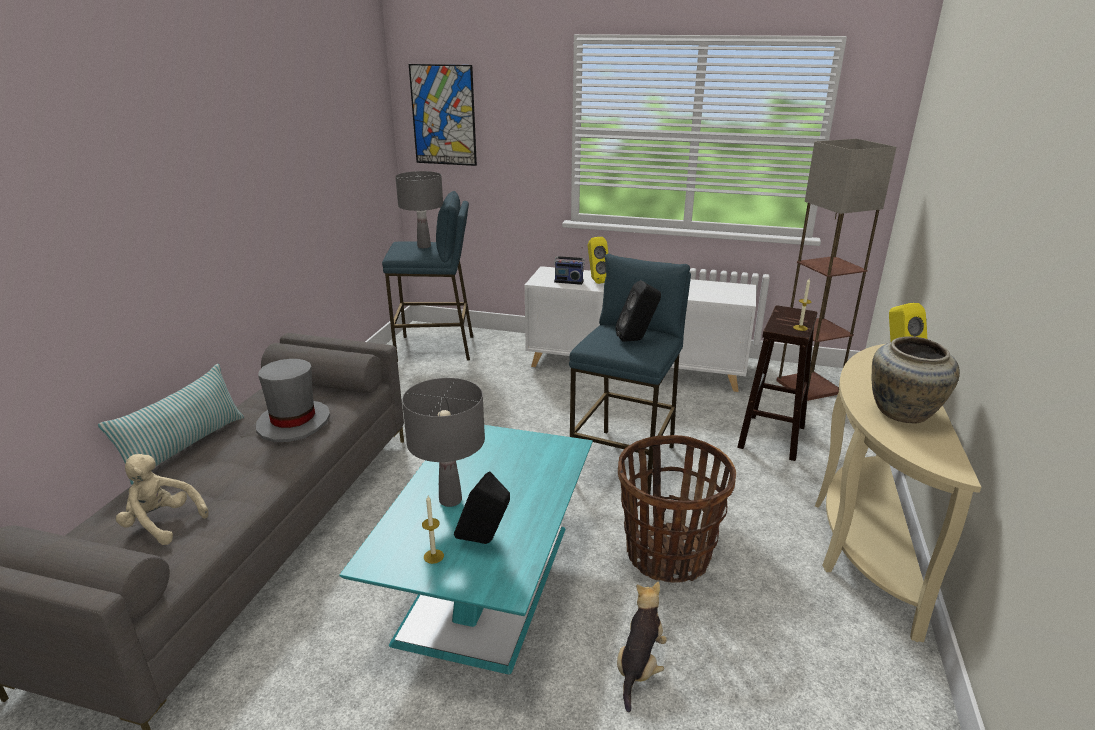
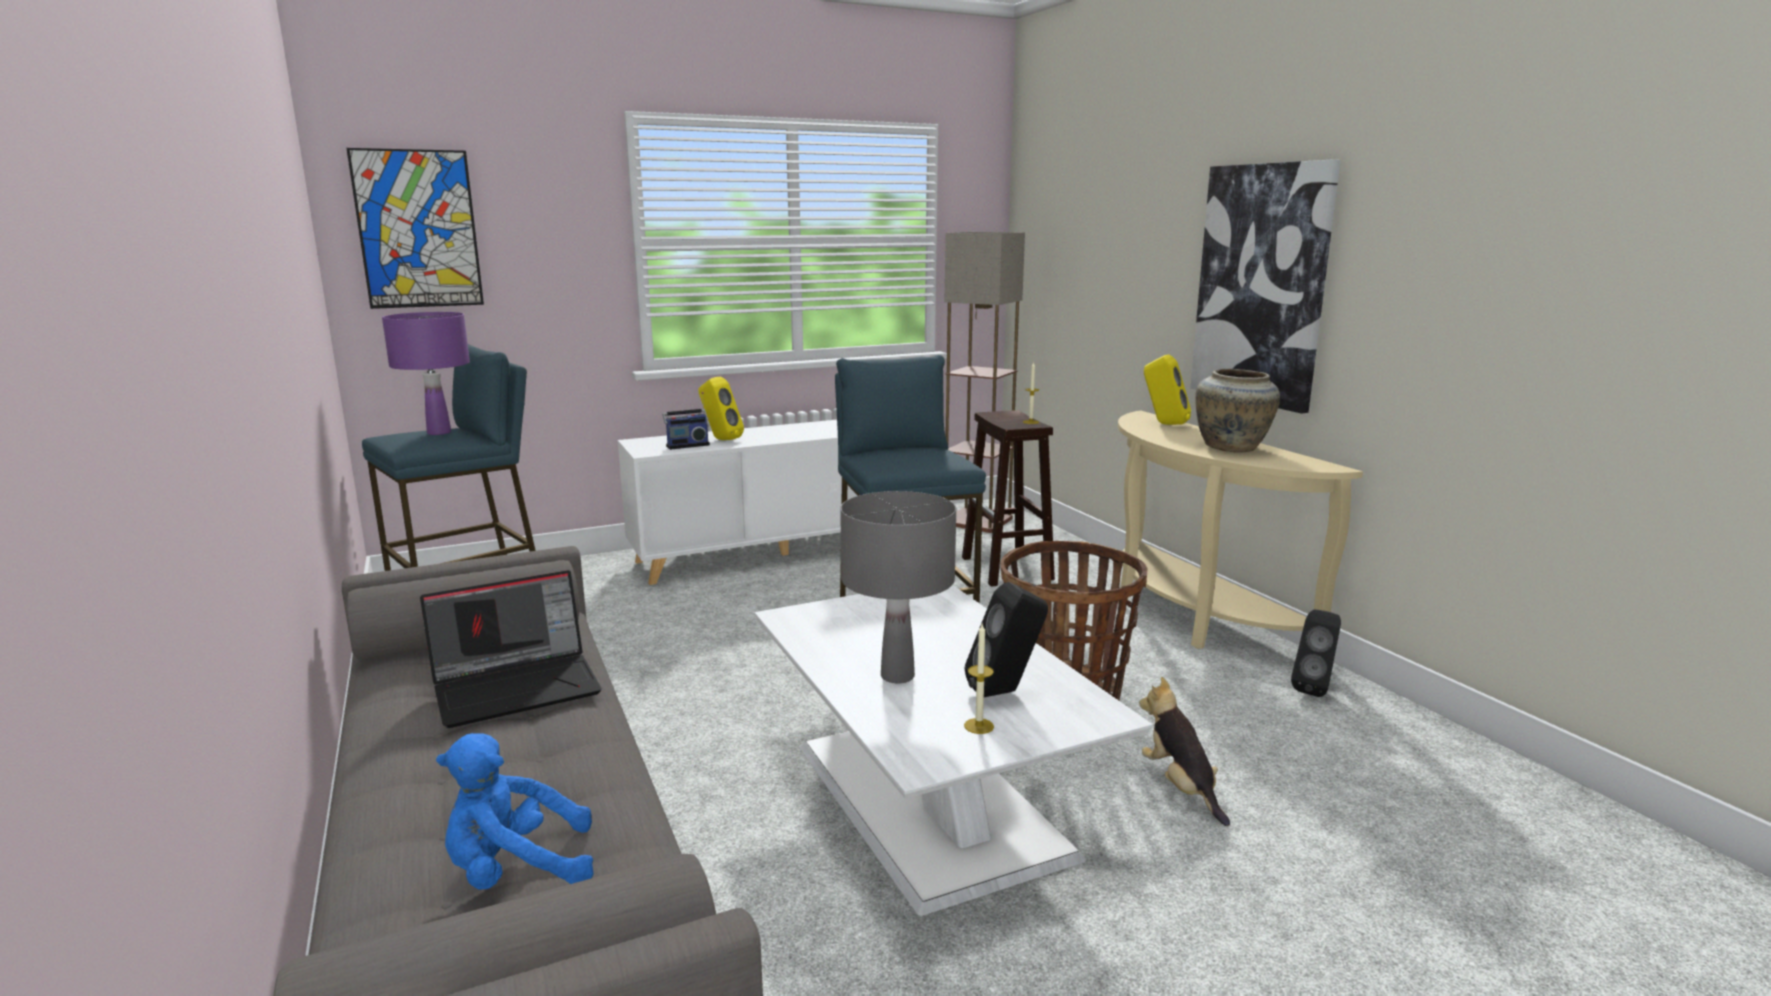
camera: 40 degrees left, 10 degrees down
pillow [98,364,244,485] -> none
beige plush toy [116,454,208,545] -> blue plush toy [436,733,594,890]
grey hat [256,359,330,442] -> laptop [420,570,602,728]
turquoise coffee table [339,425,593,674] -> white coffee table [755,585,1153,916]
grey table lamp [395,171,443,248] -> purple table lamp [382,312,470,435]
black speaker [615,280,661,342] -> black speaker moved to [1291,609,1341,697]
none -> picture [1190,159,1340,414]

